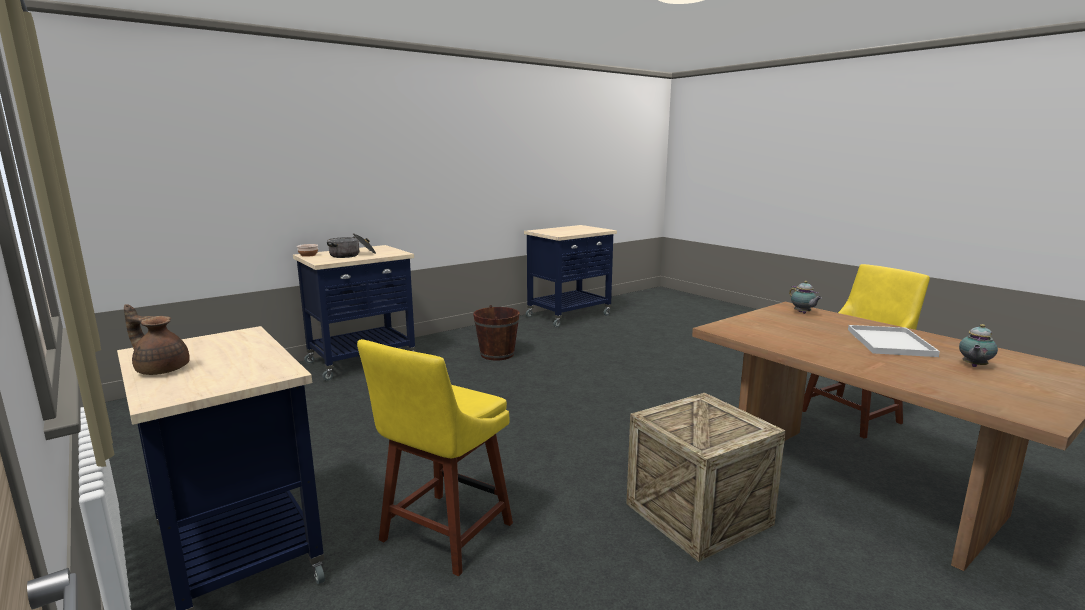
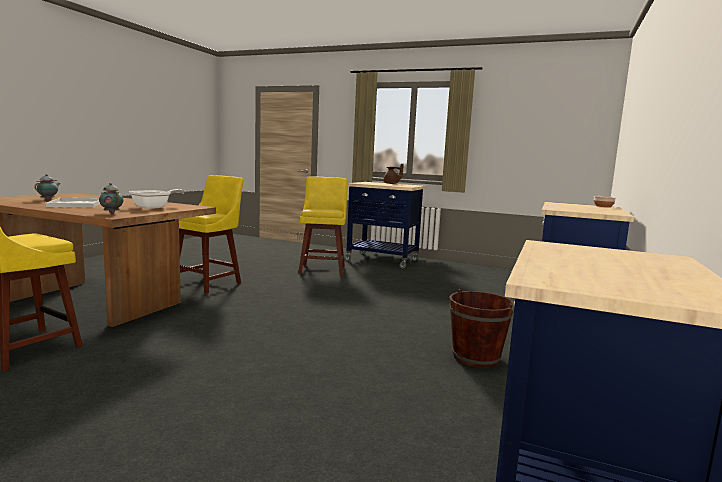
camera: 150 degrees right, 5 degrees down
cooking pot [327,233,376,258] -> none
crate [626,393,786,562] -> yellow chair [179,175,243,294]
none -> frying pan [129,189,185,209]

